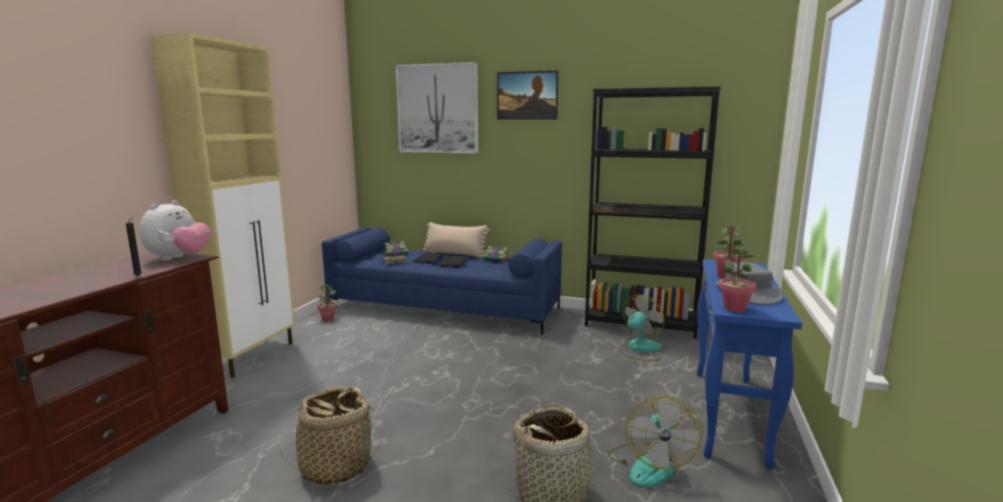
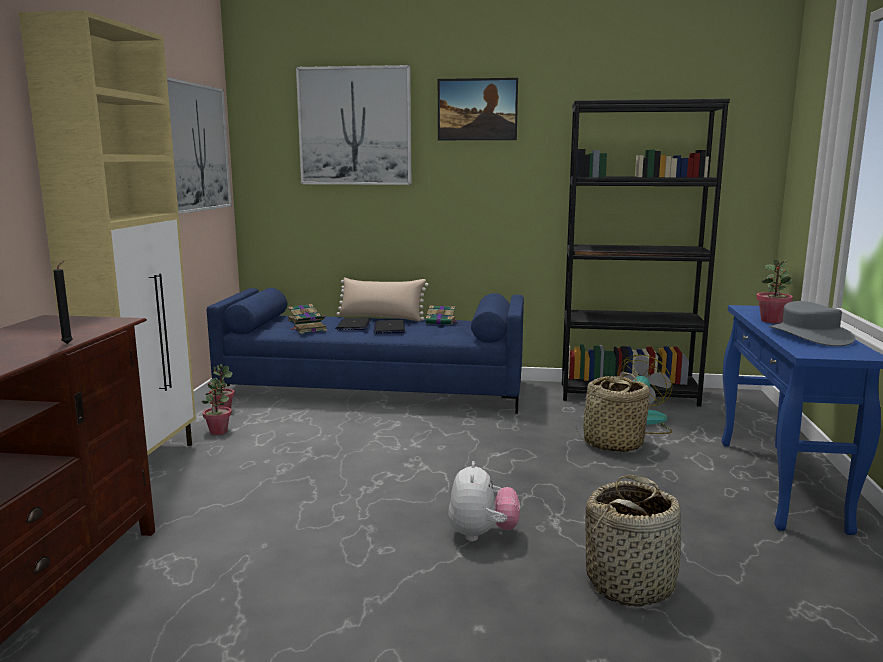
camera: 10 degrees left, 0 degrees up
plush toy [139,200,211,261] -> plush toy moved to [448,461,520,541]
basket [279,387,380,485] -> basket moved to [576,373,650,453]
fan [608,396,703,487] -> none
potted plant [719,245,756,312] -> potted plant moved to [202,380,232,435]
none -> picture [167,77,231,214]

